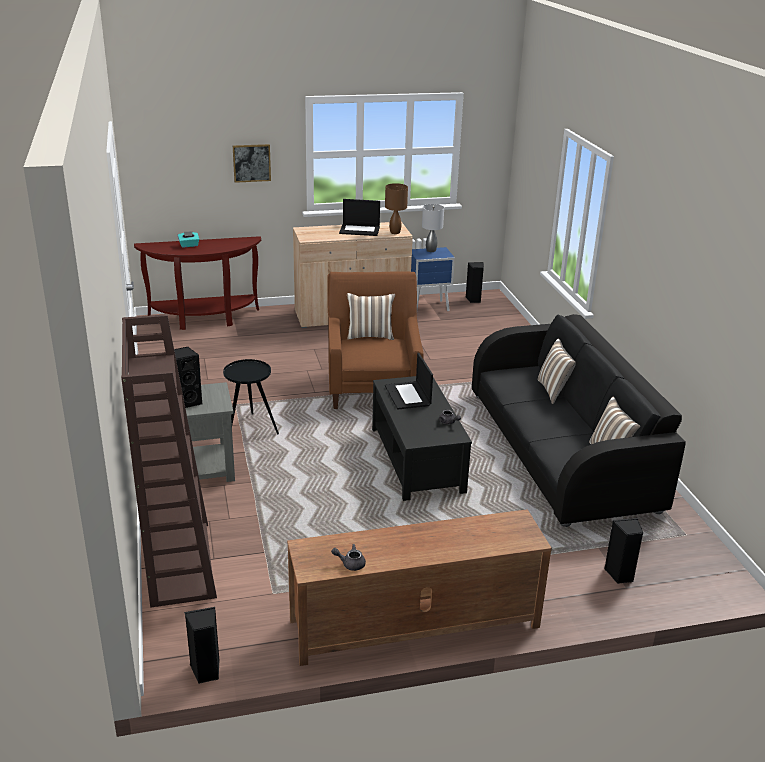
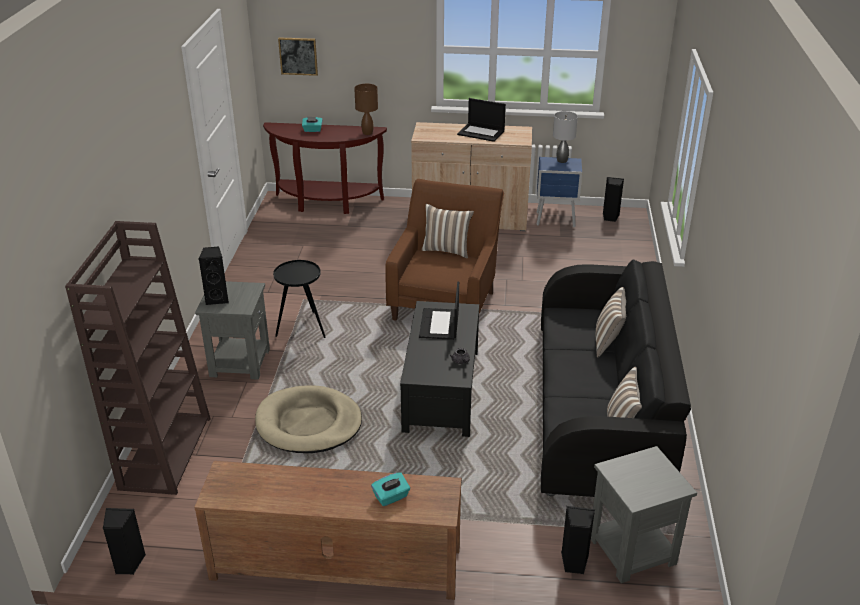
camera: 20 degrees right, 5 degrees up
picture [233,144,271,183] -> picture moved to [278,37,318,76]
grey teapot [331,544,366,571] -> none
brown table lamp [385,183,408,234] -> brown table lamp moved to [354,84,378,135]
none -> beige dog bed [255,385,362,453]
none -> turquoise tissue box [371,472,410,506]
none -> grey side table [591,446,697,583]

